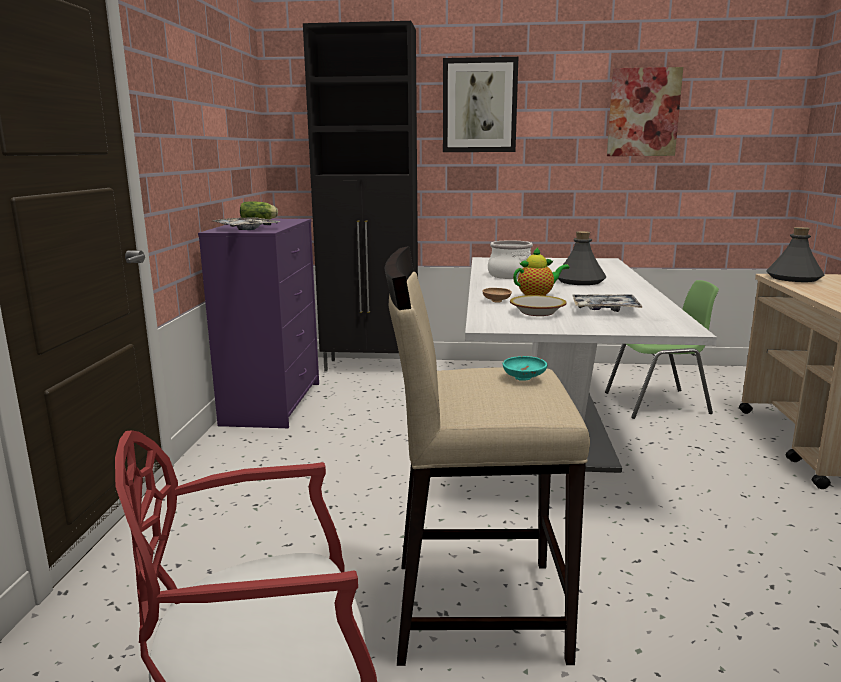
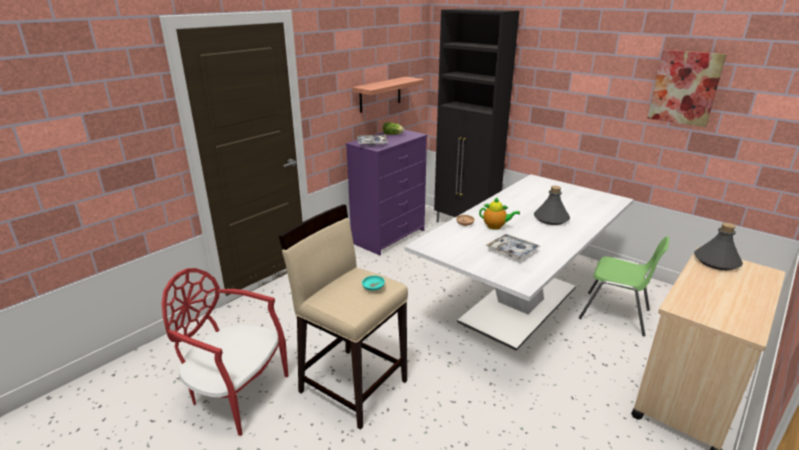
camera: 35 degrees right, 10 degrees up
picture [443,57,518,152] -> none
cooking pot [488,240,533,279] -> none
bowl [510,295,567,316] -> none
none -> shelf [352,77,424,113]

